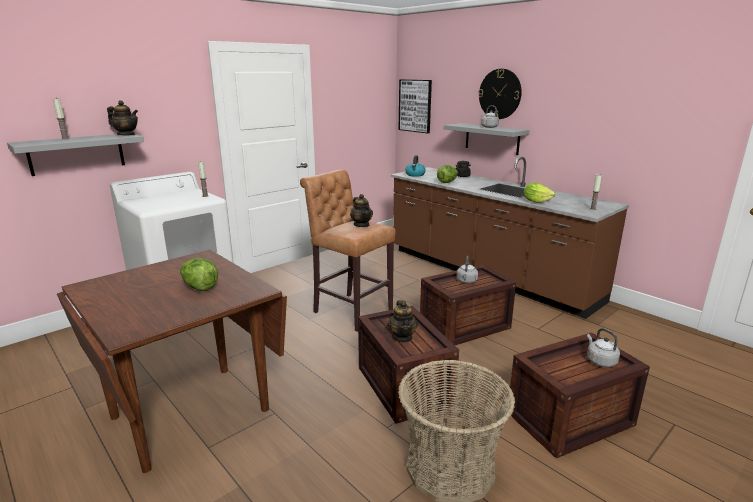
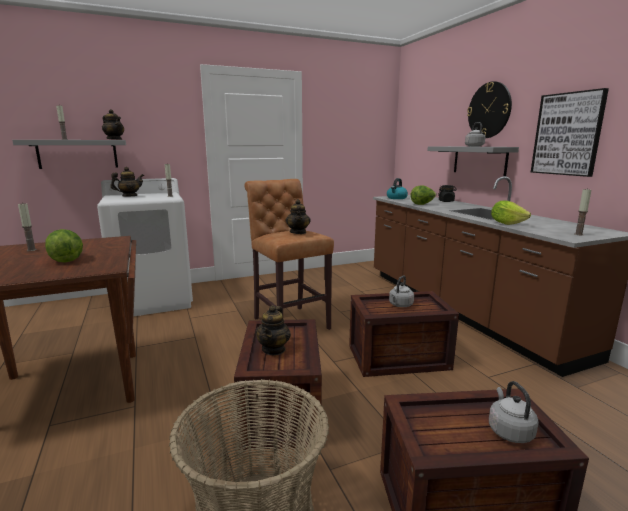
camera: 20 degrees right, 5 degrees down
picture [399,79,432,133] -> picture moved to [531,88,609,177]
none -> candle [18,202,37,251]
none -> teapot [110,167,144,197]

